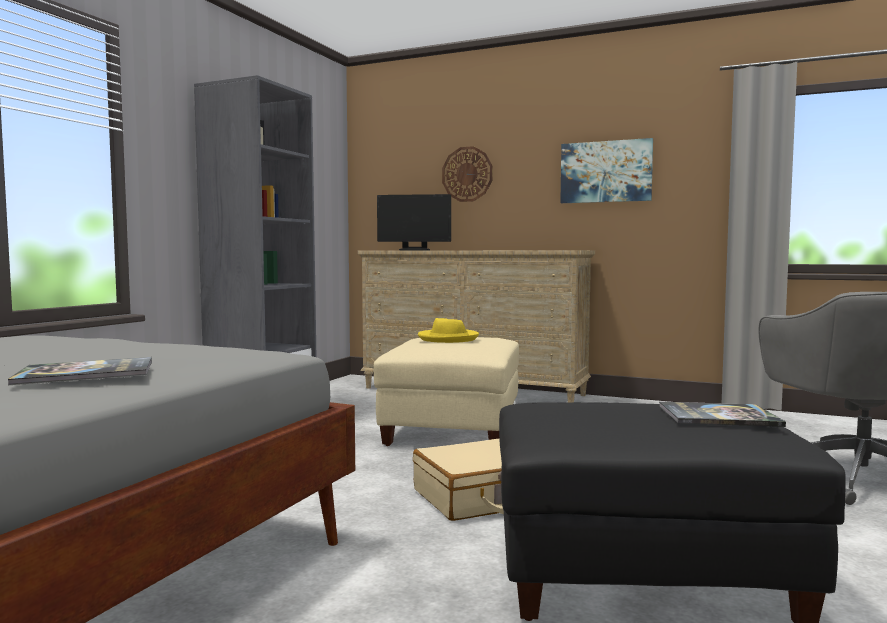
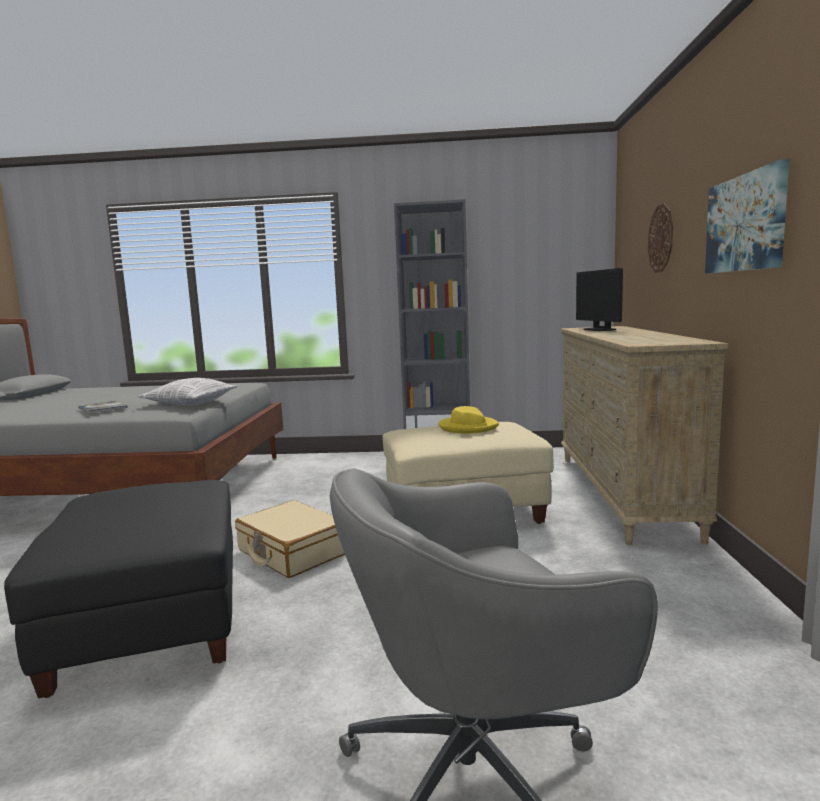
camera: 70 degrees right, 5 degrees up
book [659,401,786,427] -> none
none -> pillow [138,378,238,405]

